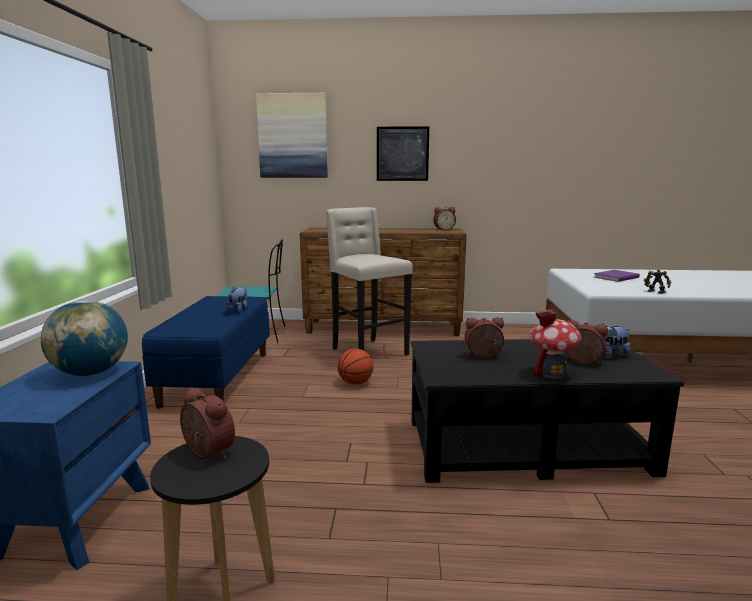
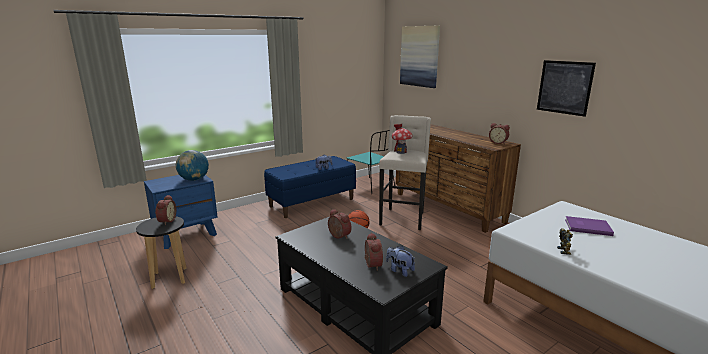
camera: 50 degrees right, 5 degrees up
picture [377,126,429,181] -> picture moved to [537,60,596,117]
toy house [530,309,582,379] -> toy house moved to [392,124,413,154]

